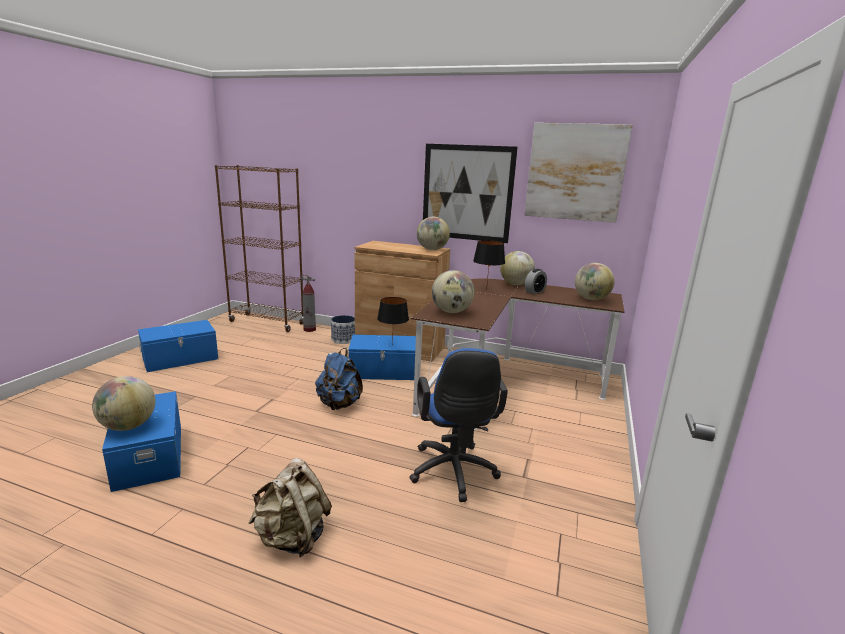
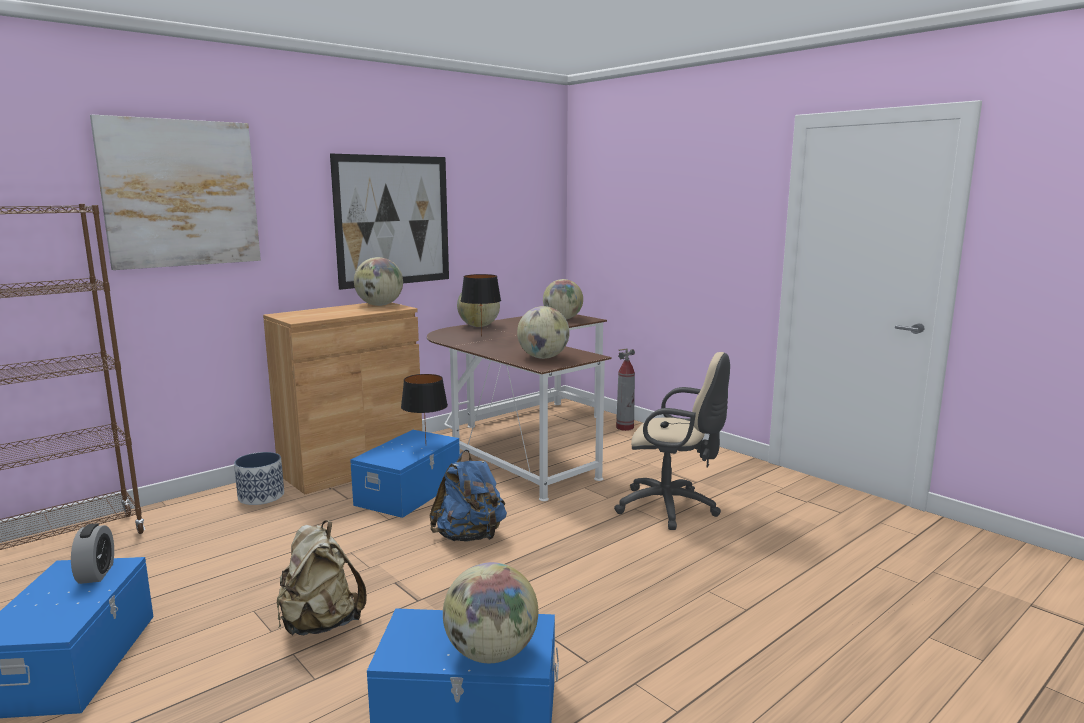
camera: 60 degrees left, 5 degrees down
beige backpack [248,458,332,557] -> beige backpack moved to [277,520,367,635]
fire extinguisher [301,274,316,332] -> fire extinguisher moved to [616,348,635,431]
blue office chair [409,348,508,502] -> beige office chair [614,352,730,530]
picture [524,123,633,223] -> picture moved to [90,114,261,270]
alarm clock [525,269,547,294] -> alarm clock moved to [71,523,114,584]

